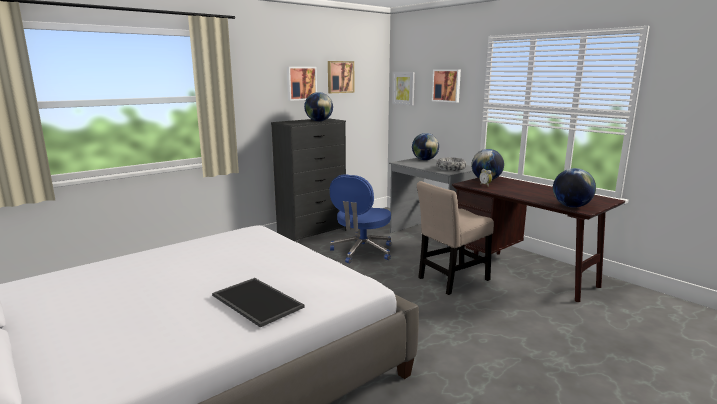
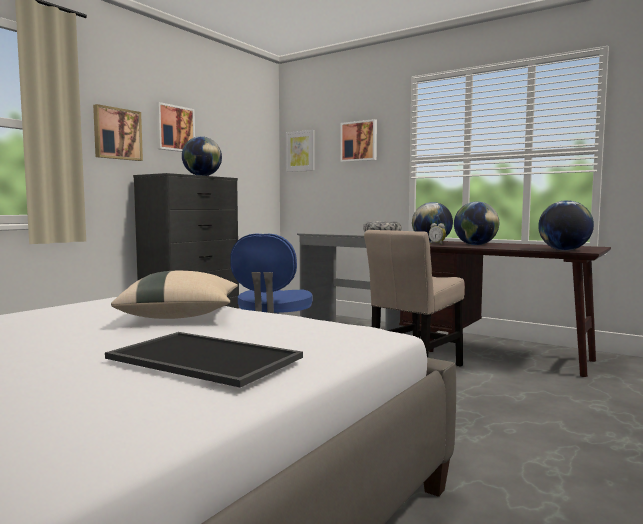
camera: 15 degrees left, 10 degrees down
picture [328,61,354,93] -> picture moved to [93,104,143,161]
globe [412,133,439,160] -> globe moved to [454,202,499,245]
none -> beige pillow [111,271,238,319]

